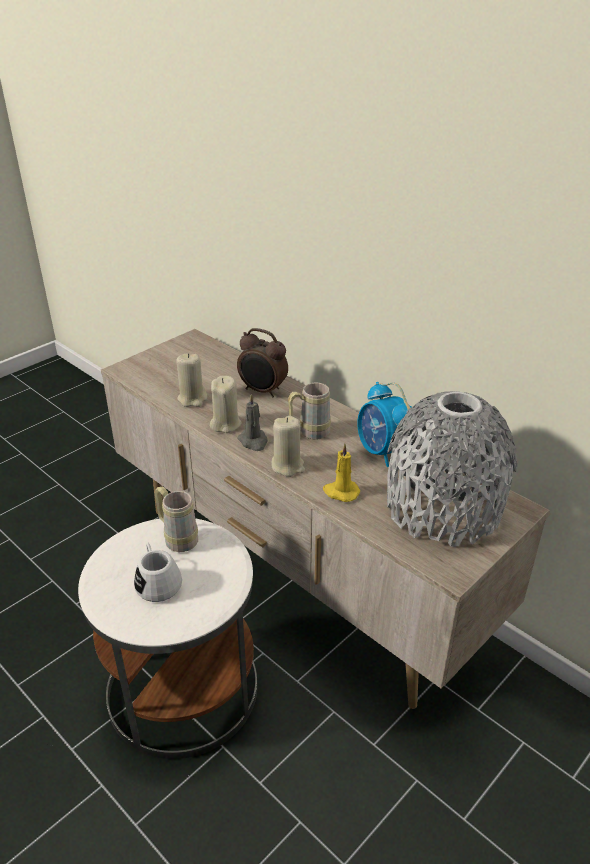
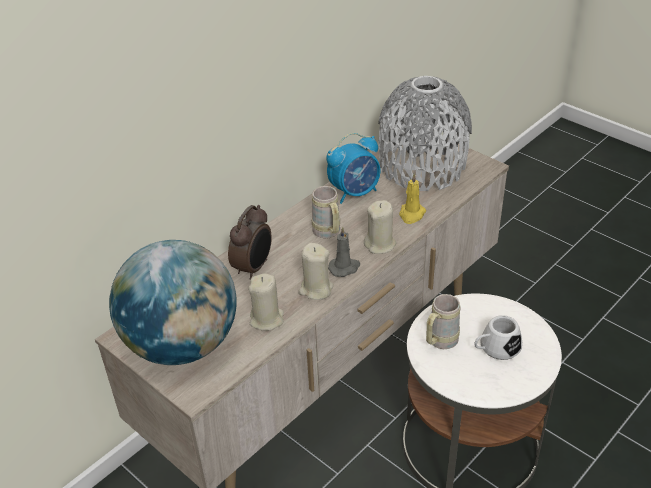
camera: 90 degrees left, 5 degrees up
none -> globe [109,240,237,365]

